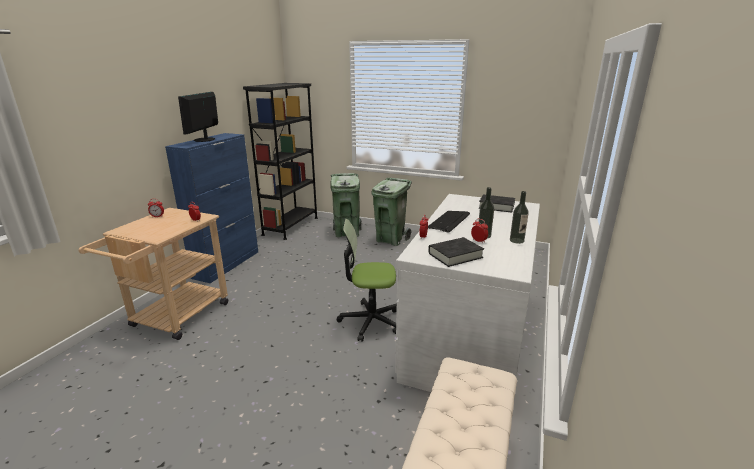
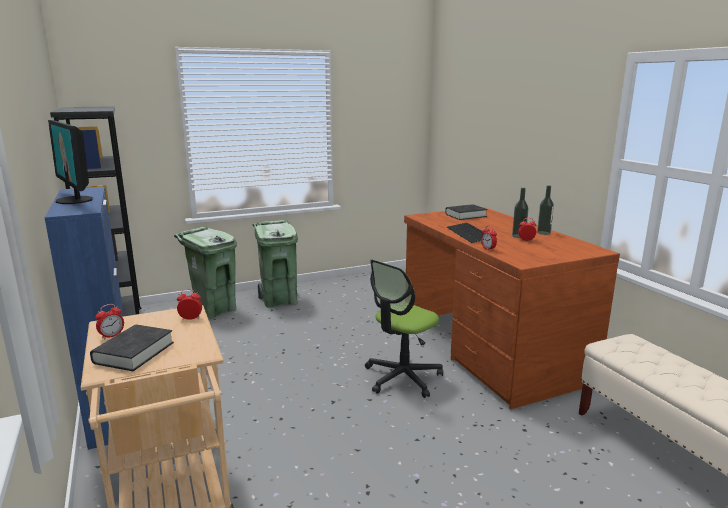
camera: 45 degrees left, 5 degrees down
white desk [395,194,540,392] -> brown desk [404,207,620,409]
black book [428,237,484,267] -> black book moved to [90,325,174,371]

